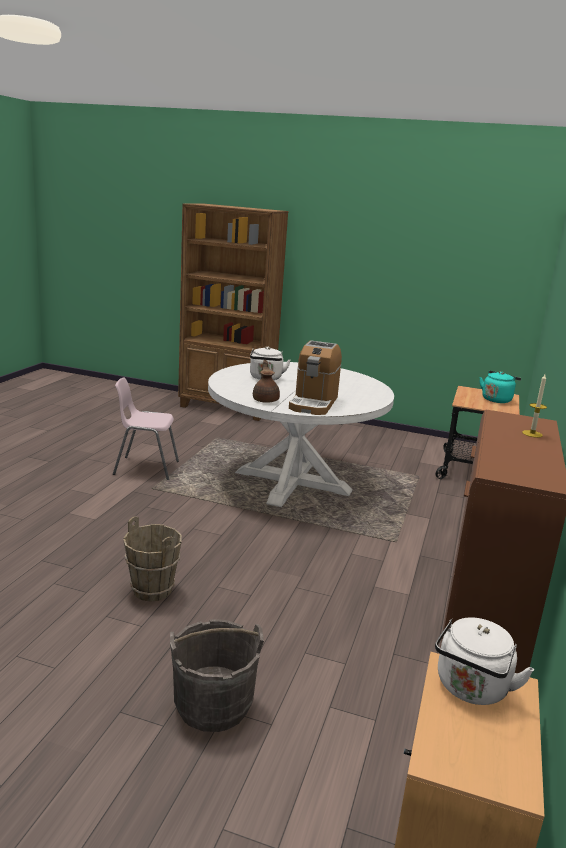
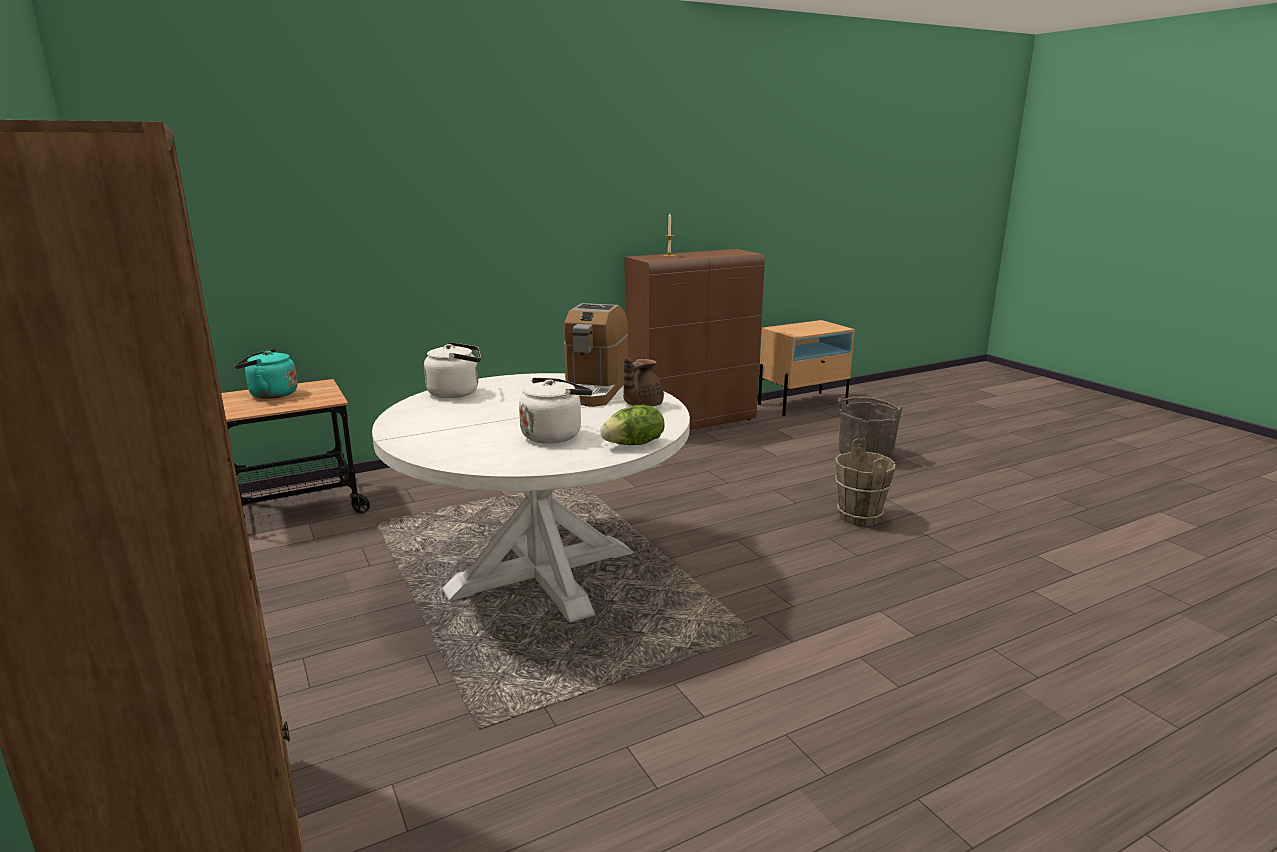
camera: 135 degrees left, 0 degrees up
pink chair [113,377,179,480] -> none
coffee machine [289,340,342,415] -> coffee machine turned 135 degrees clockwise [564,303,628,407]
white kettle [435,617,534,705] -> white kettle moved to [424,342,481,398]
none -> lettuce [600,405,665,445]

